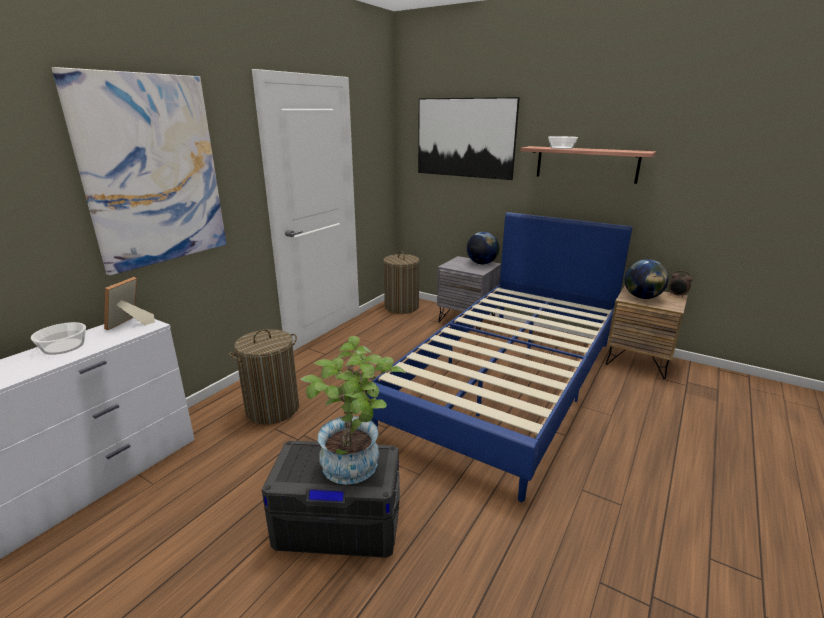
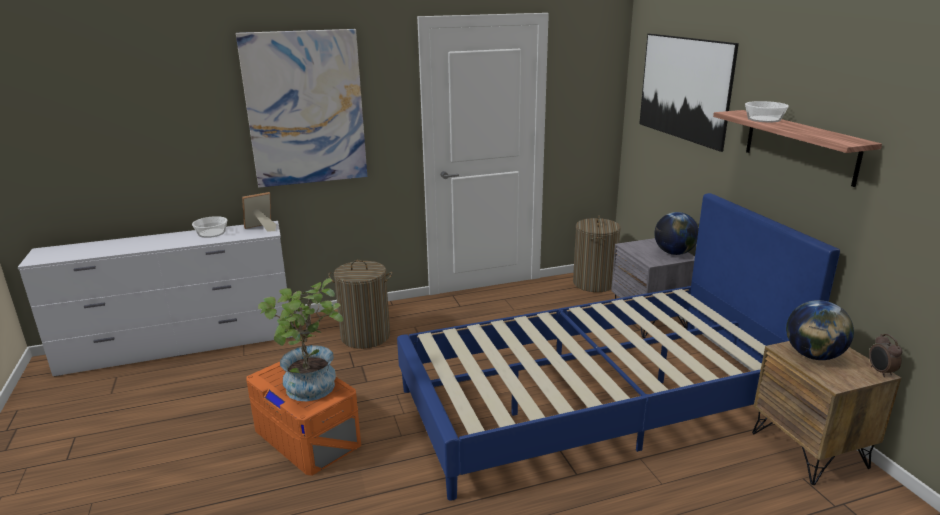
camera: 40 degrees right, 0 degrees up
grey storage box [262,441,400,558] -> orange storage box [246,362,361,476]

